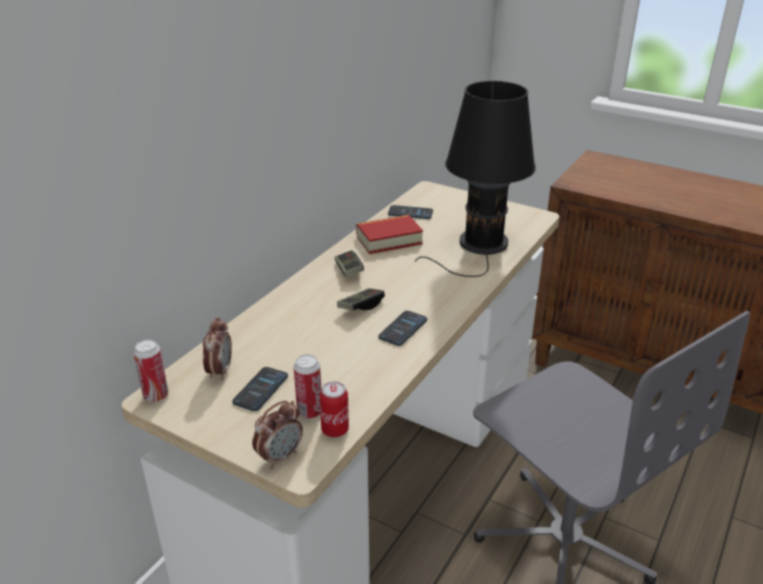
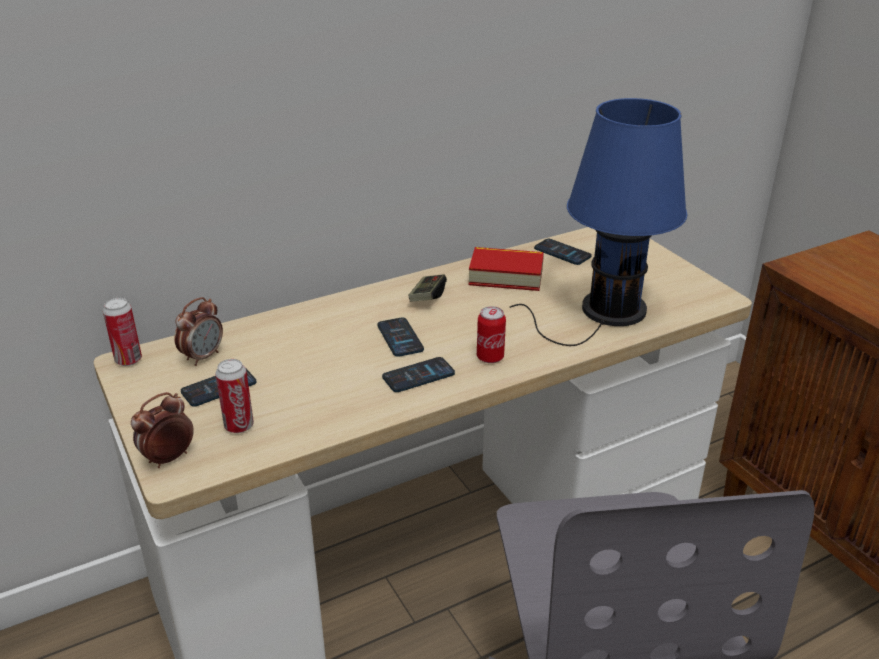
camera: 30 degrees right, 0 degrees up
alarm clock [252,400,303,469] -> alarm clock turned 150 degrees clockwise [131,392,194,468]
can [320,382,349,437] -> can moved to [477,306,506,363]
game controller [337,288,385,310] -> phone [377,317,424,357]
black table lamp [415,81,536,277] -> blue table lamp [510,98,687,346]

